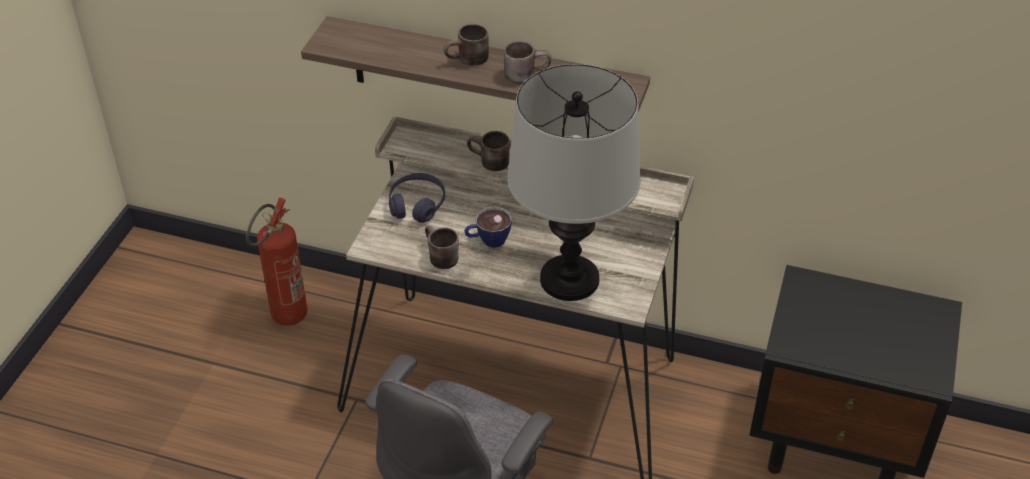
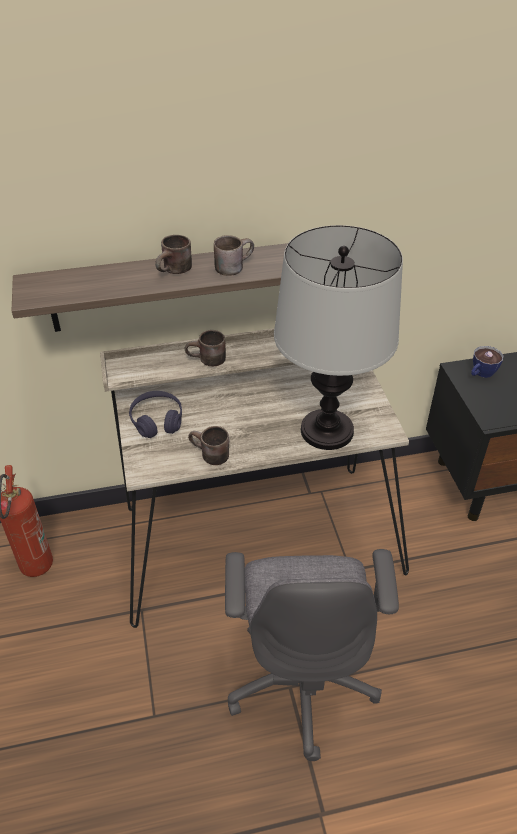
camera: 30 degrees left, 0 degrees up
cup [464,206,512,248] -> cup moved to [471,346,503,378]

